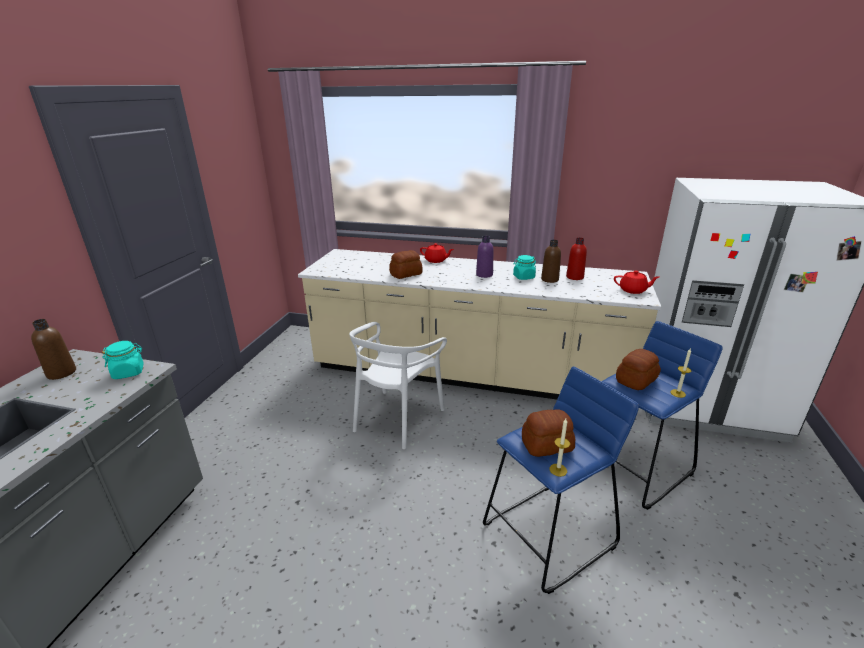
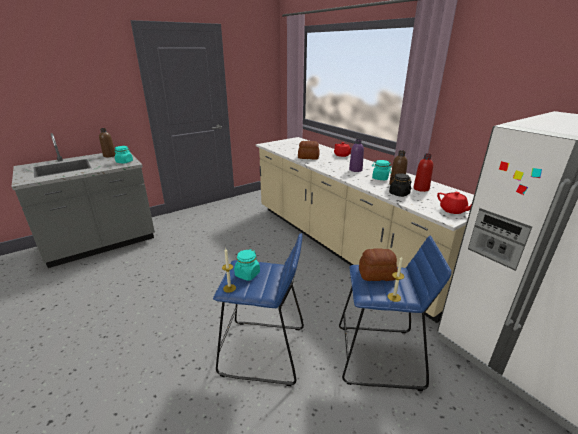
camera: 40 degrees right, 0 degrees up
white chair [349,322,447,449] -> none
bread [522,409,575,457] -> turquoise jar [234,249,260,281]
none -> black jar [389,173,412,197]

